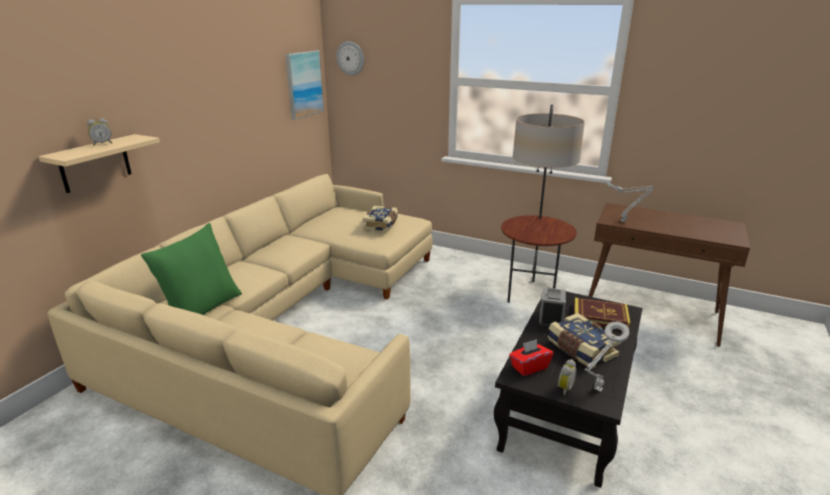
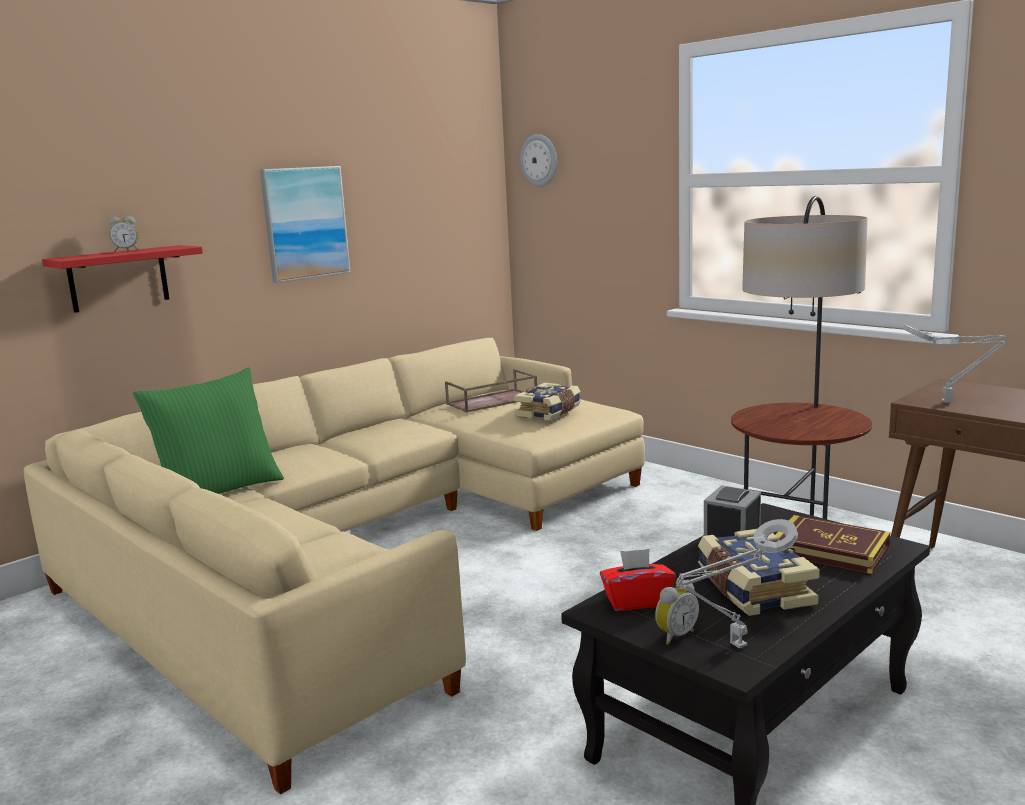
camera: 20 degrees right, 10 degrees down
beige shelf [38,134,160,193] -> red shelf [42,245,203,313]
picture [285,50,324,120] -> picture moved to [260,166,351,283]
none -> brown tray [445,369,537,413]

